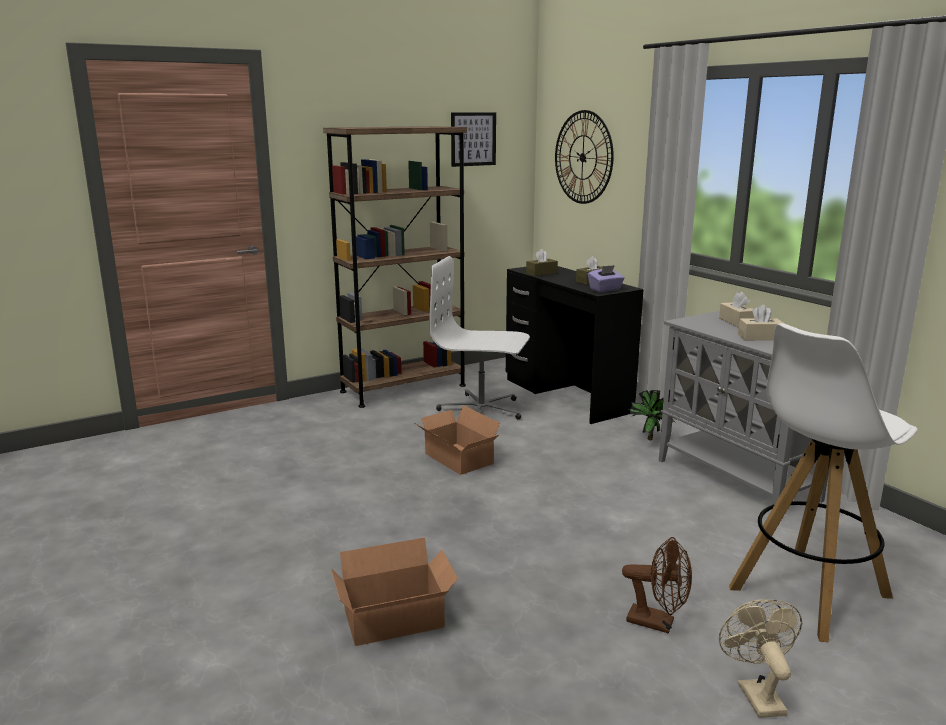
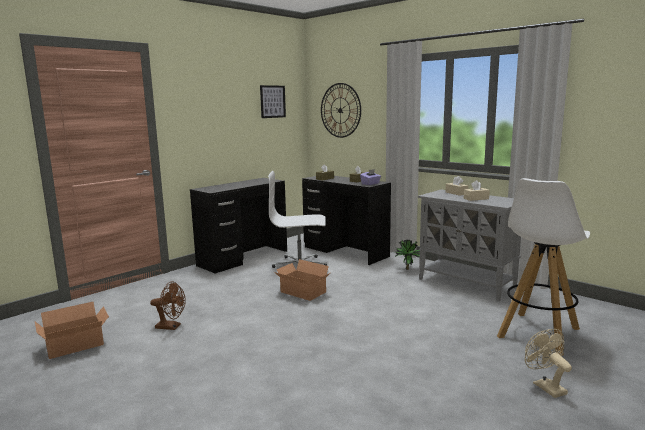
camera: 15 degrees left, 5 degrees down
brown bookcase [323,126,467,408] -> black desk [190,178,287,274]
cardboard box [331,538,458,646] -> cardboard box moved to [35,302,109,359]
brown fan [622,537,692,634] -> brown fan moved to [150,281,186,330]

